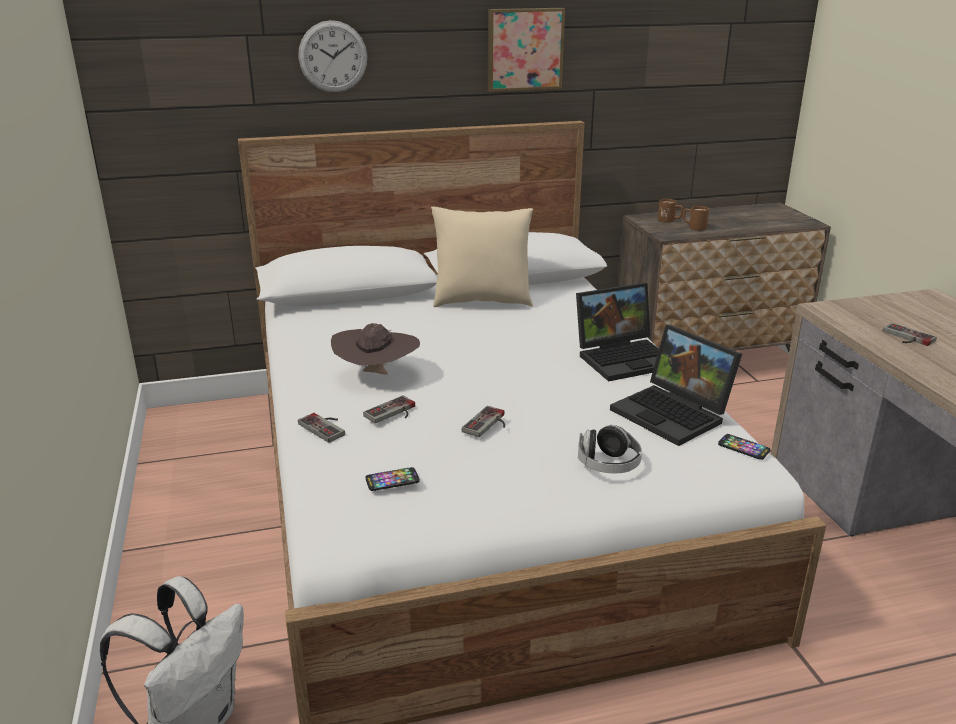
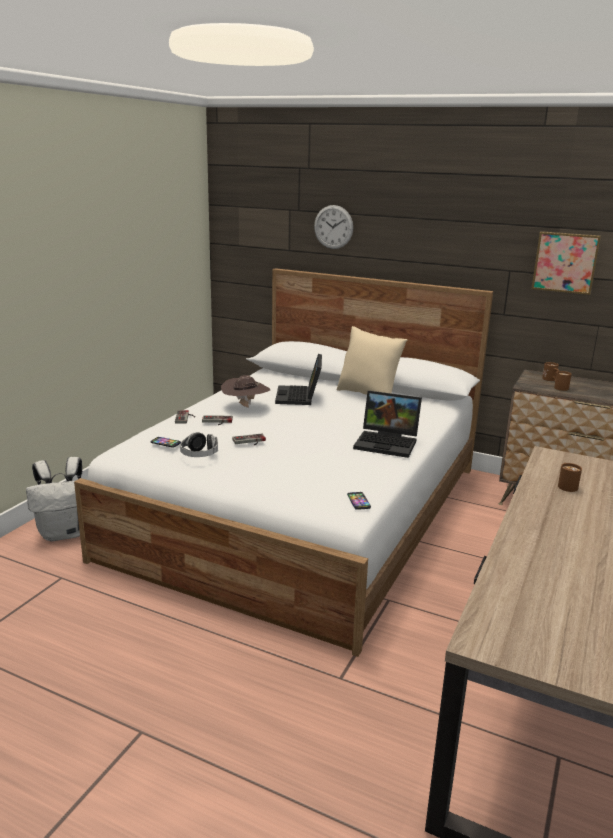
camera: 40 degrees right, 5 degrees down
picture [488,8,565,92] -> picture moved to [532,231,601,295]
headphones [578,425,642,473] -> headphones moved to [180,432,218,457]
laptop [610,325,742,446] -> laptop moved to [275,354,322,405]
game controller [882,323,937,346] -> brown mug [558,463,582,492]

